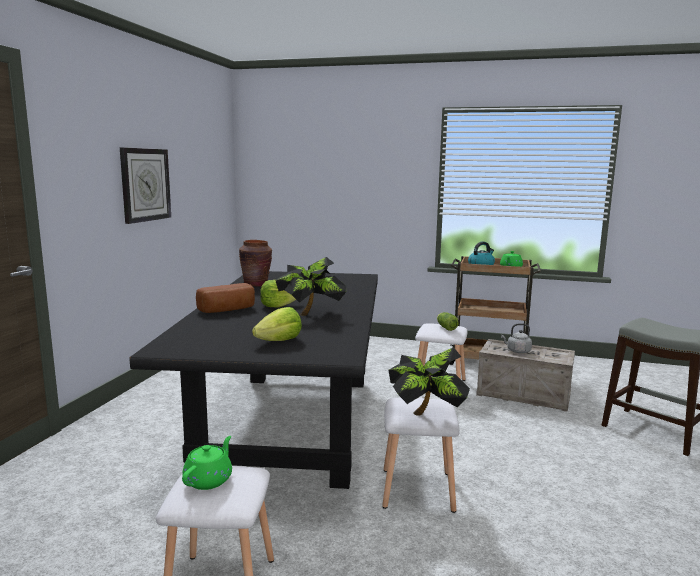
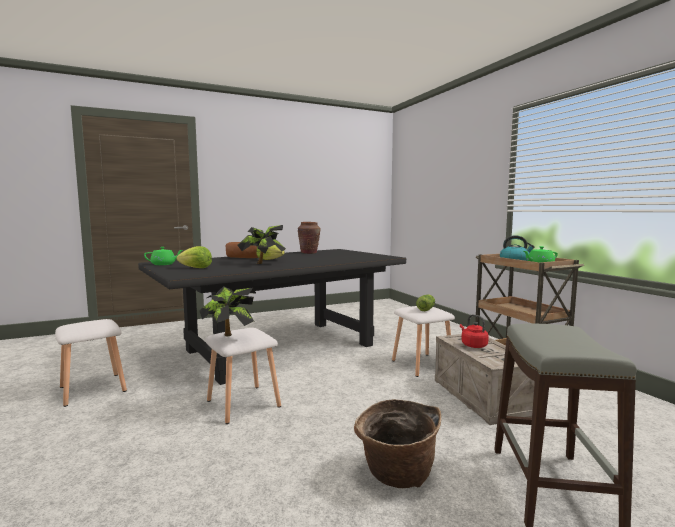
camera: 50 degrees right, 5 degrees down
wall clock [120,147,171,224] -> none
green teapot [182,436,232,490] -> green teapot moved to [144,247,183,265]
grey kettle [501,323,532,353] -> red kettle [460,315,489,348]
none -> basket [354,399,441,488]

